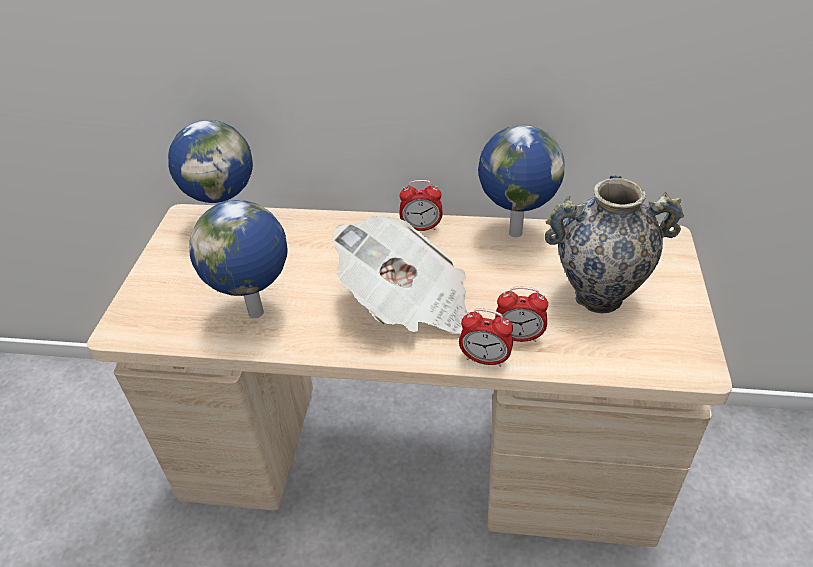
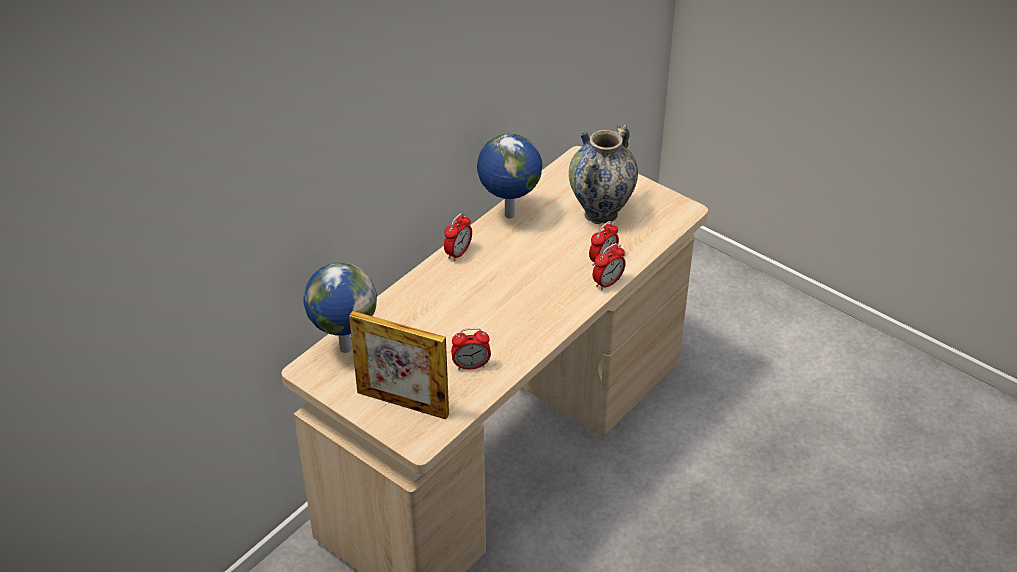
camera: 60 degrees left, 0 degrees up
globe [190,200,288,318] -> alarm clock [451,328,491,370]
newspaper [332,216,467,335] -> none
none -> picture frame [349,311,449,419]

